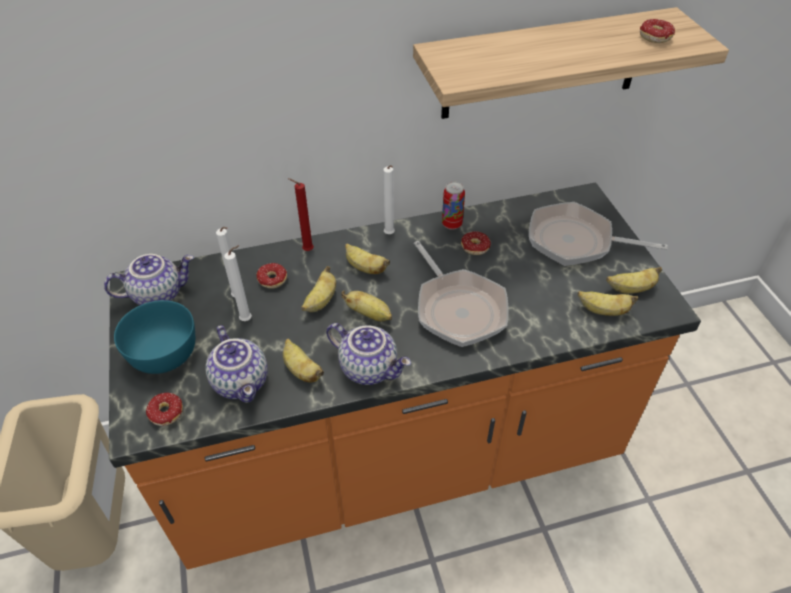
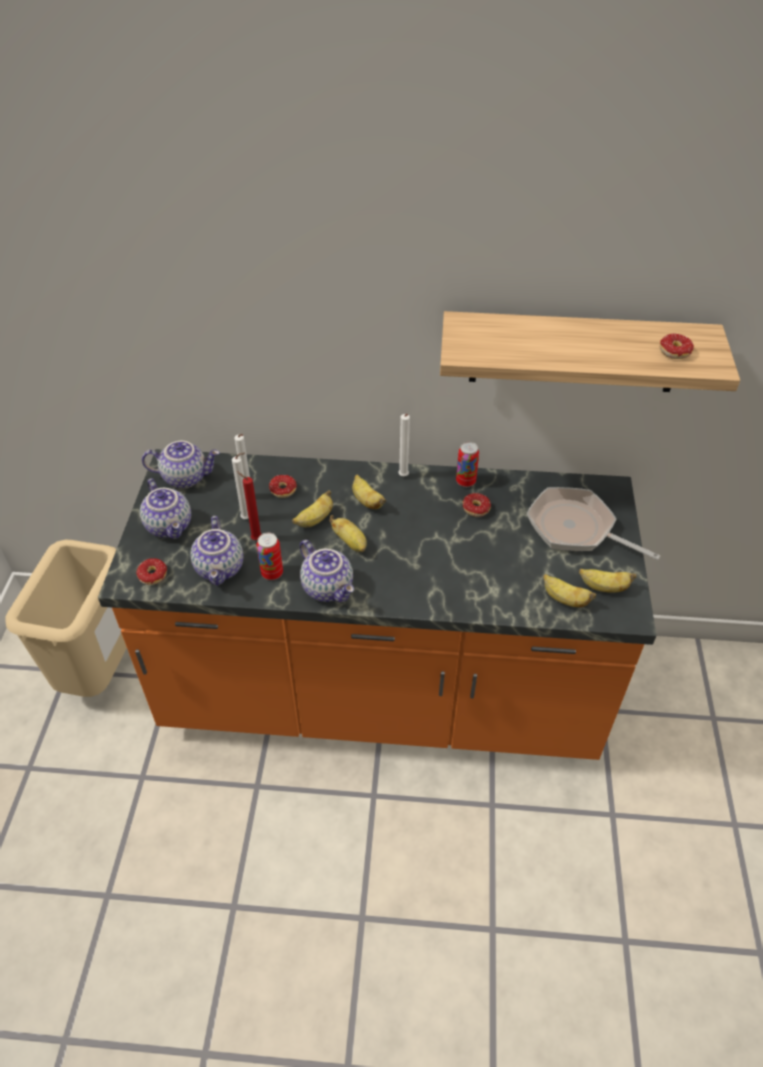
camera: 20 degrees right, 0 degrees up
turquoise bowl [114,300,195,374] -> teapot [140,478,191,539]
banana [283,338,324,382] -> can [257,533,283,580]
red candle [288,178,314,251] -> red candle moved to [236,471,261,540]
frying pan [414,241,509,347] -> none

